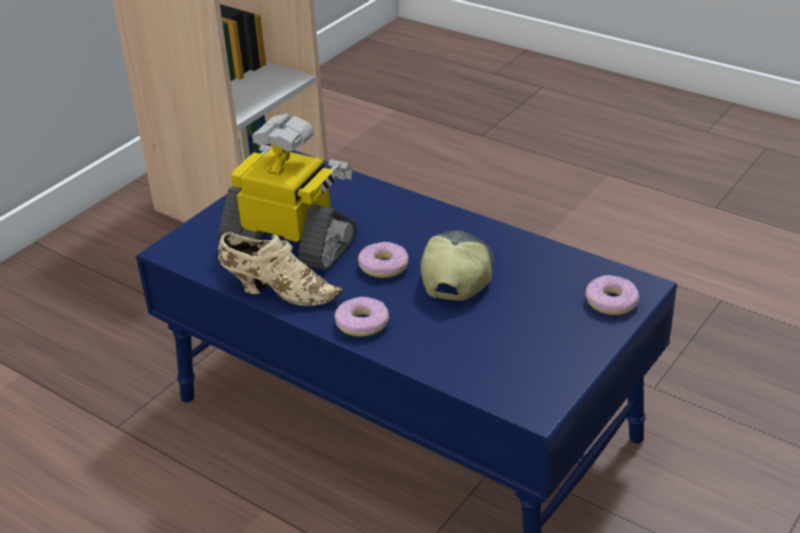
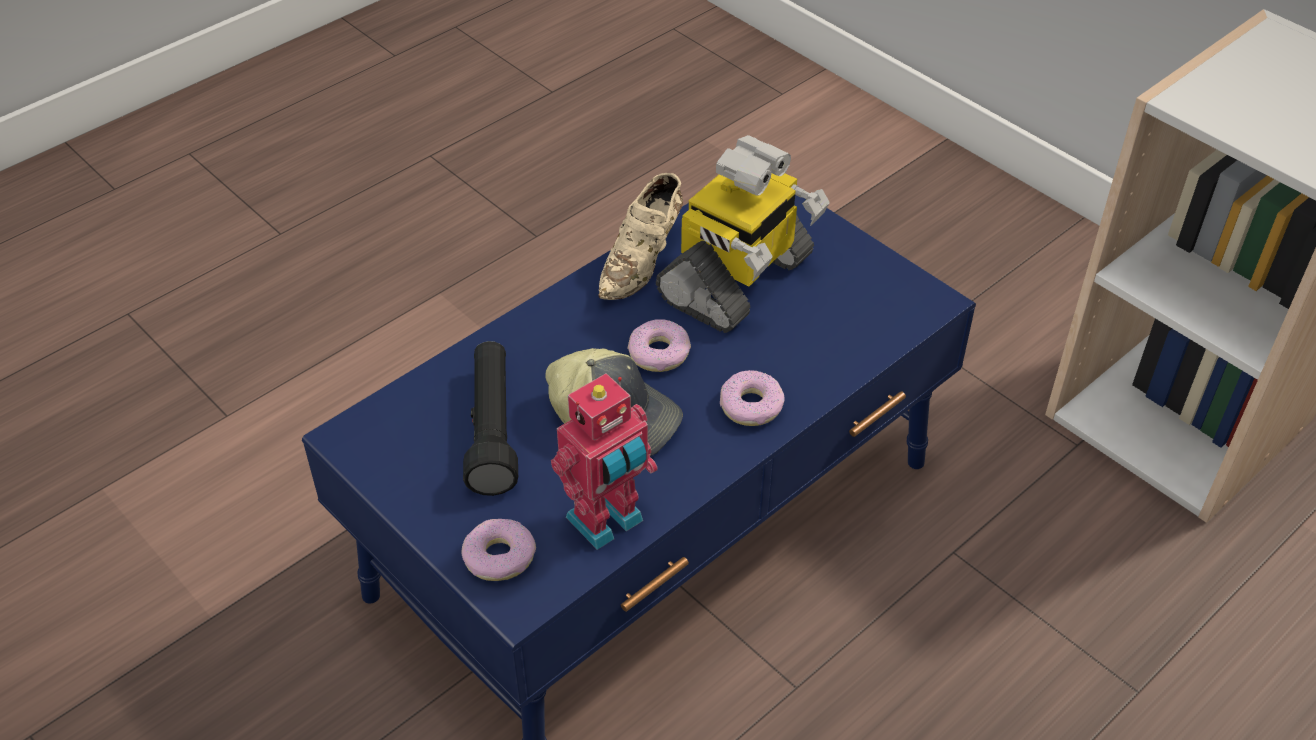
camera: 100 degrees right, 10 degrees up
donut [335,297,389,337] -> donut moved to [720,370,785,426]
none -> black flashlight [463,341,518,496]
none -> toy robot [551,373,658,550]

